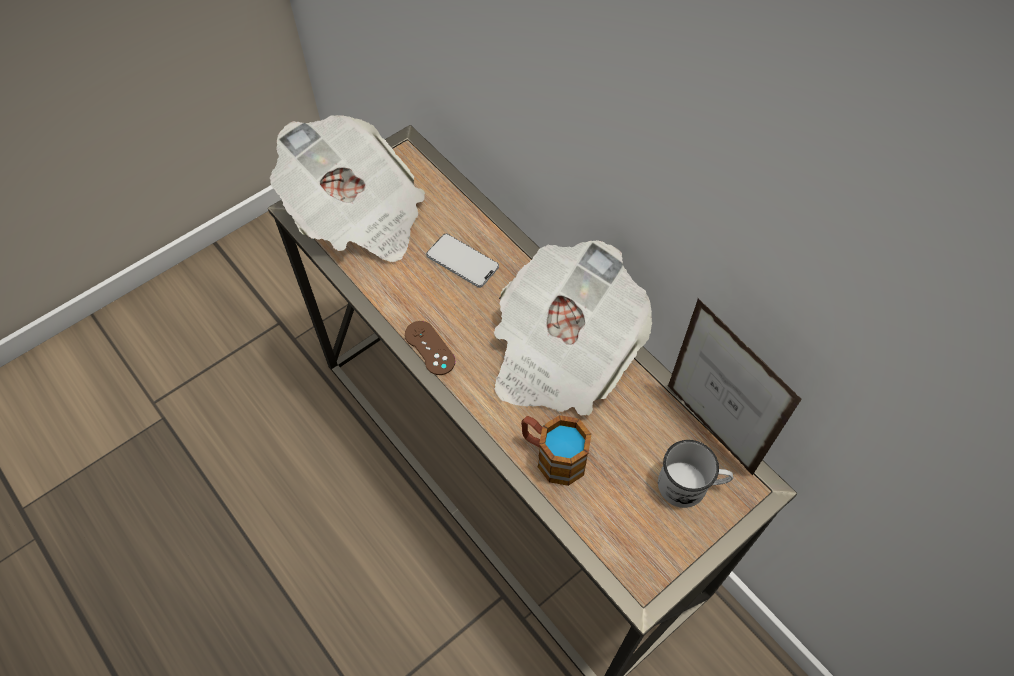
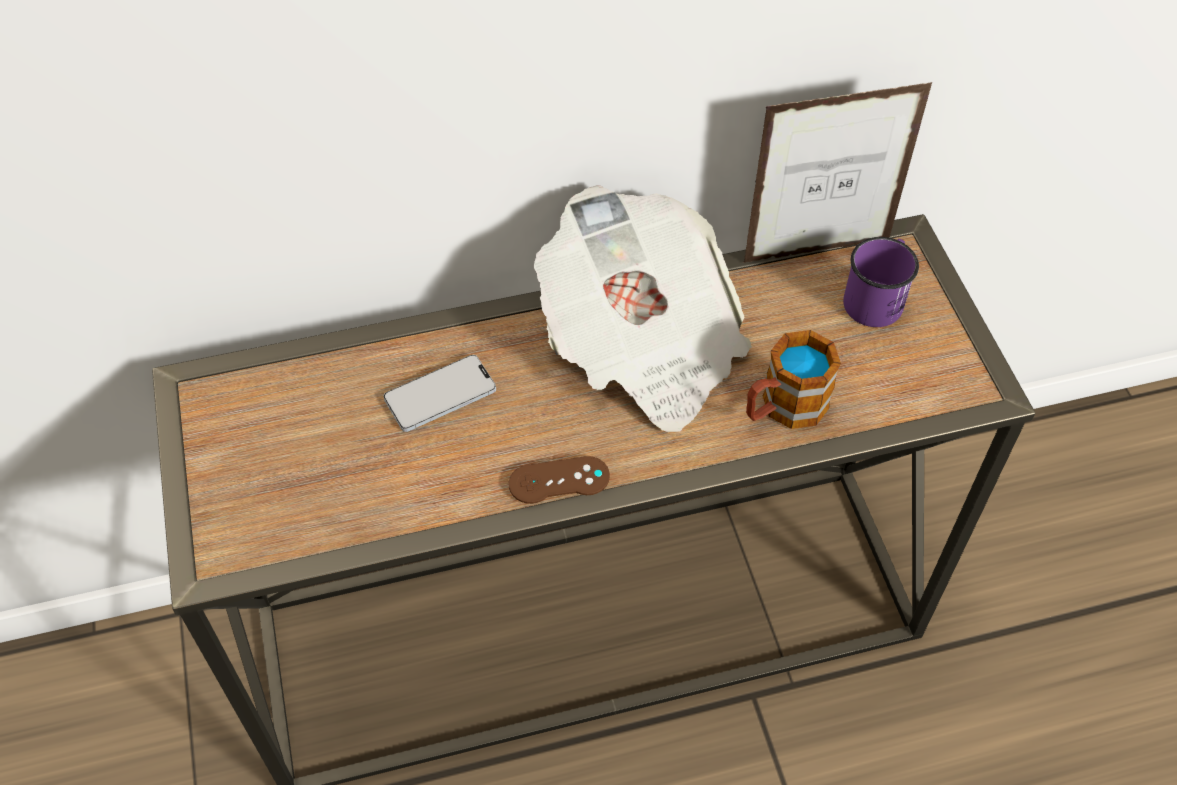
camera: 65 degrees left, 5 degrees down
newspaper [270,115,425,262] -> none
white mug [658,440,733,508] -> purple mug [843,237,919,327]

